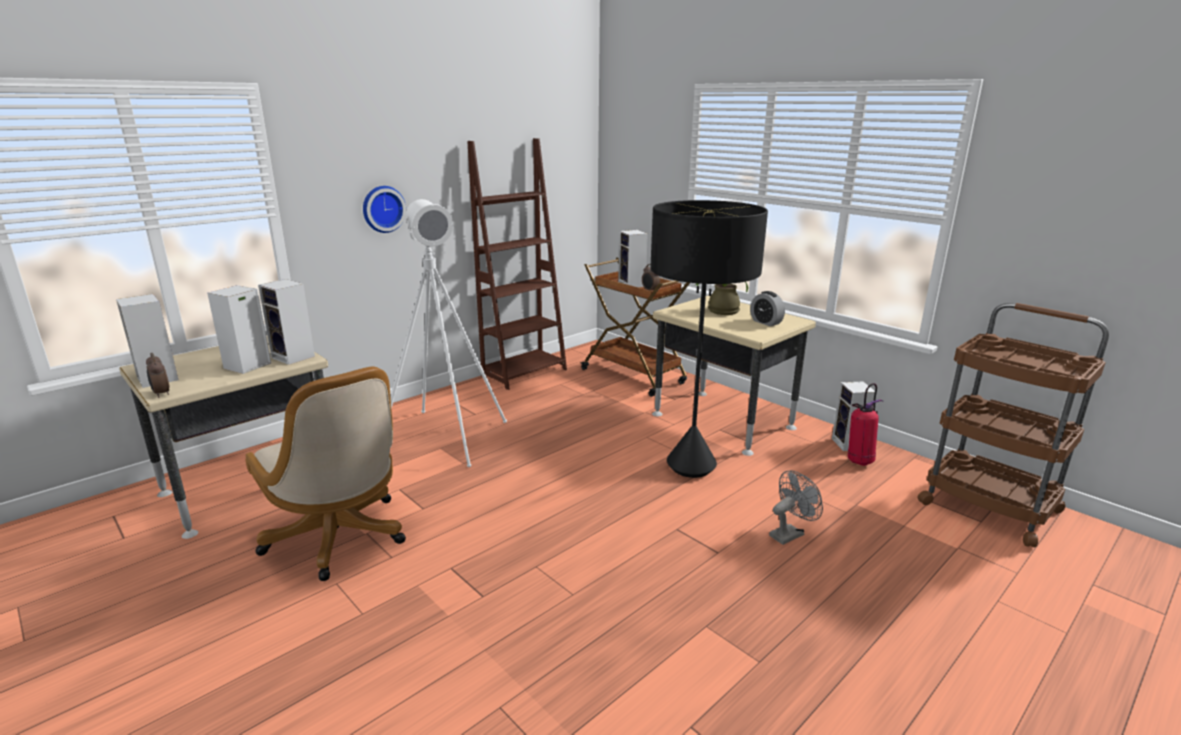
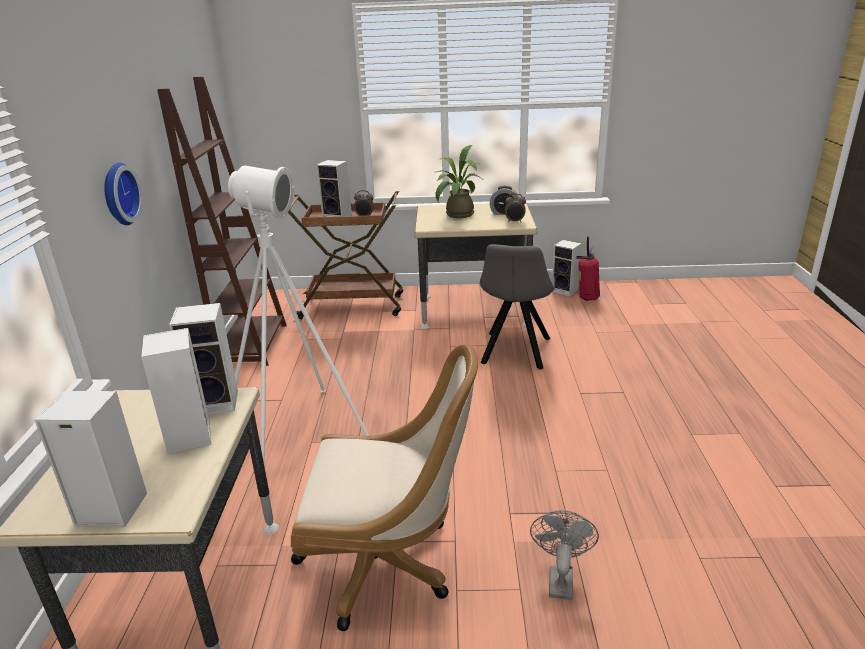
camera: 45 degrees left, 5 degrees up
alarm clock [146,353,170,398] -> alarm clock moved to [505,193,526,222]
black floor lamp [650,200,768,478] -> grey chair [480,244,555,370]
grey fan [769,471,823,545] -> grey fan moved to [530,510,599,600]
brown cart [918,303,1109,547] -> none

